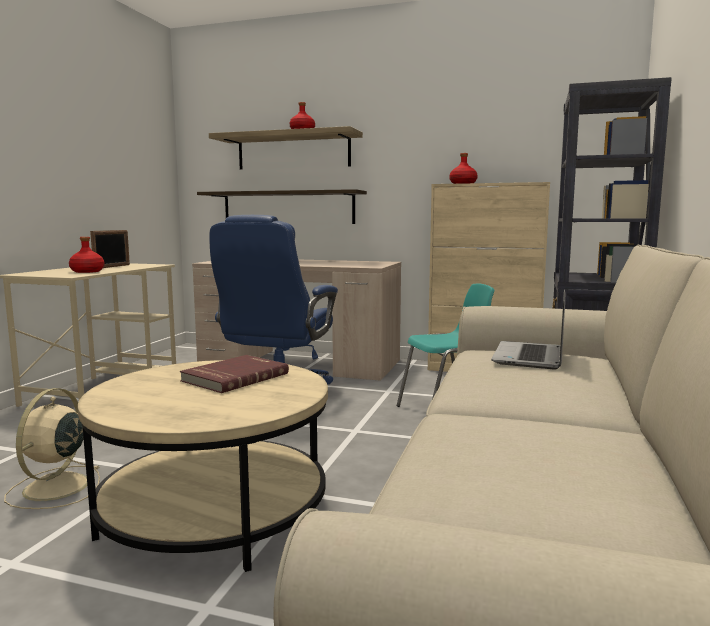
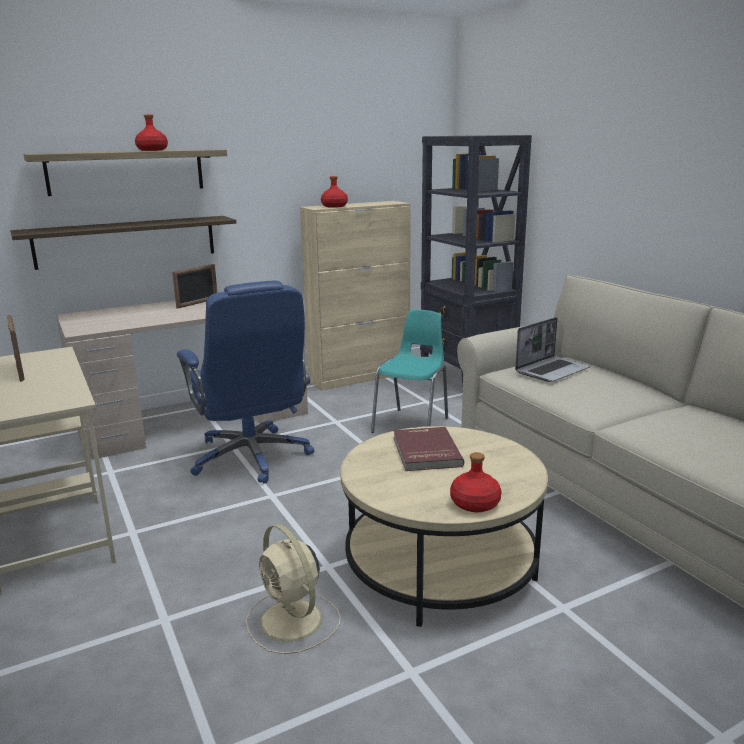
camera: 45 degrees left, 10 degrees up
red bottle [69,237,104,273] -> red bottle moved to [450,452,502,512]
laptop [491,290,565,370] -> laptop turned 105 degrees counterclockwise [515,317,590,382]
none -> picture frame [172,264,217,309]

